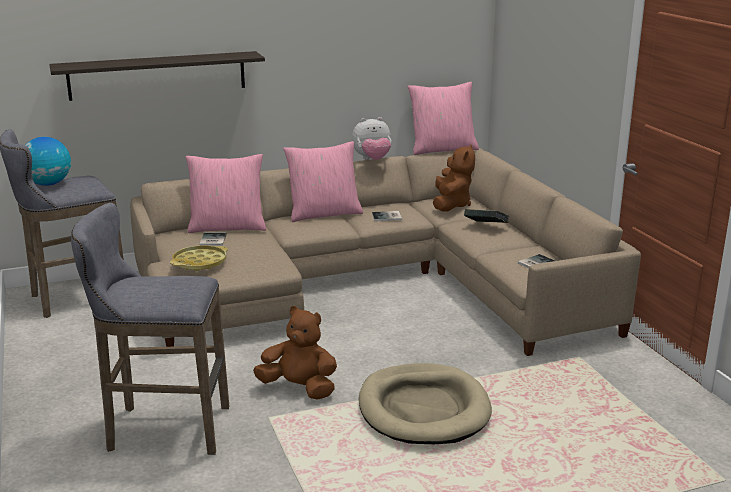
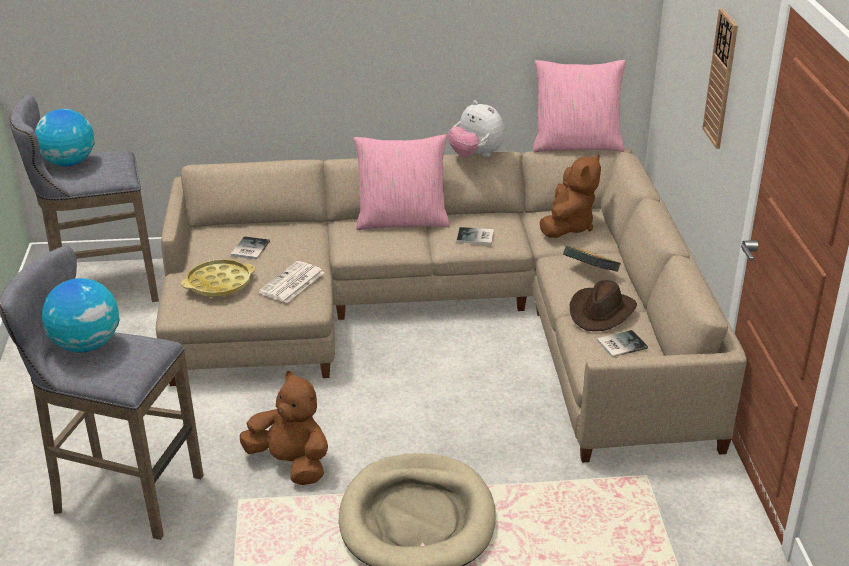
camera: 15 degrees right, 10 degrees up
shelf [49,51,265,101] -> none
pink pillow [185,154,266,233] -> none
plush toy [352,117,392,160] -> plush toy turned 45 degrees clockwise [448,100,505,157]
none -> globe [42,278,120,352]
none -> newspaper [258,261,324,303]
none -> brown hat [570,280,637,331]
none -> wall clock [702,8,738,149]

